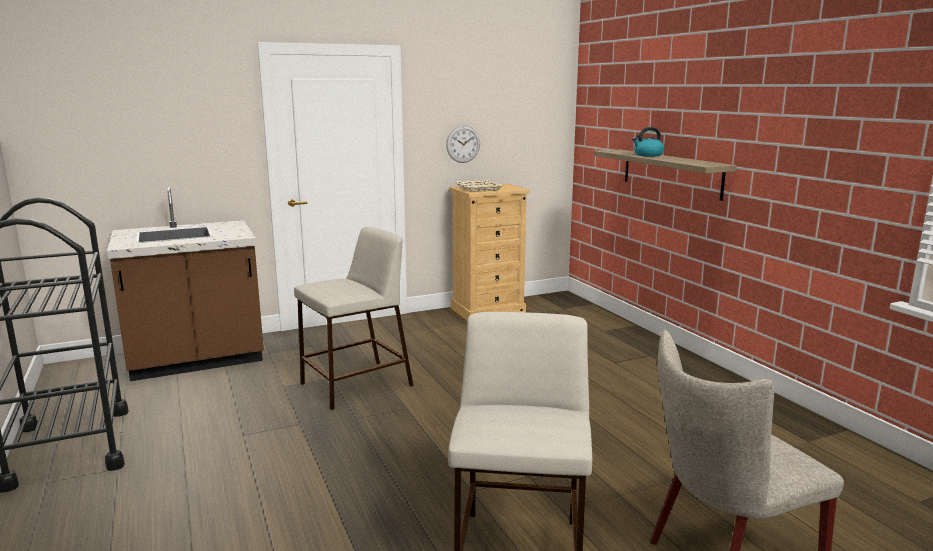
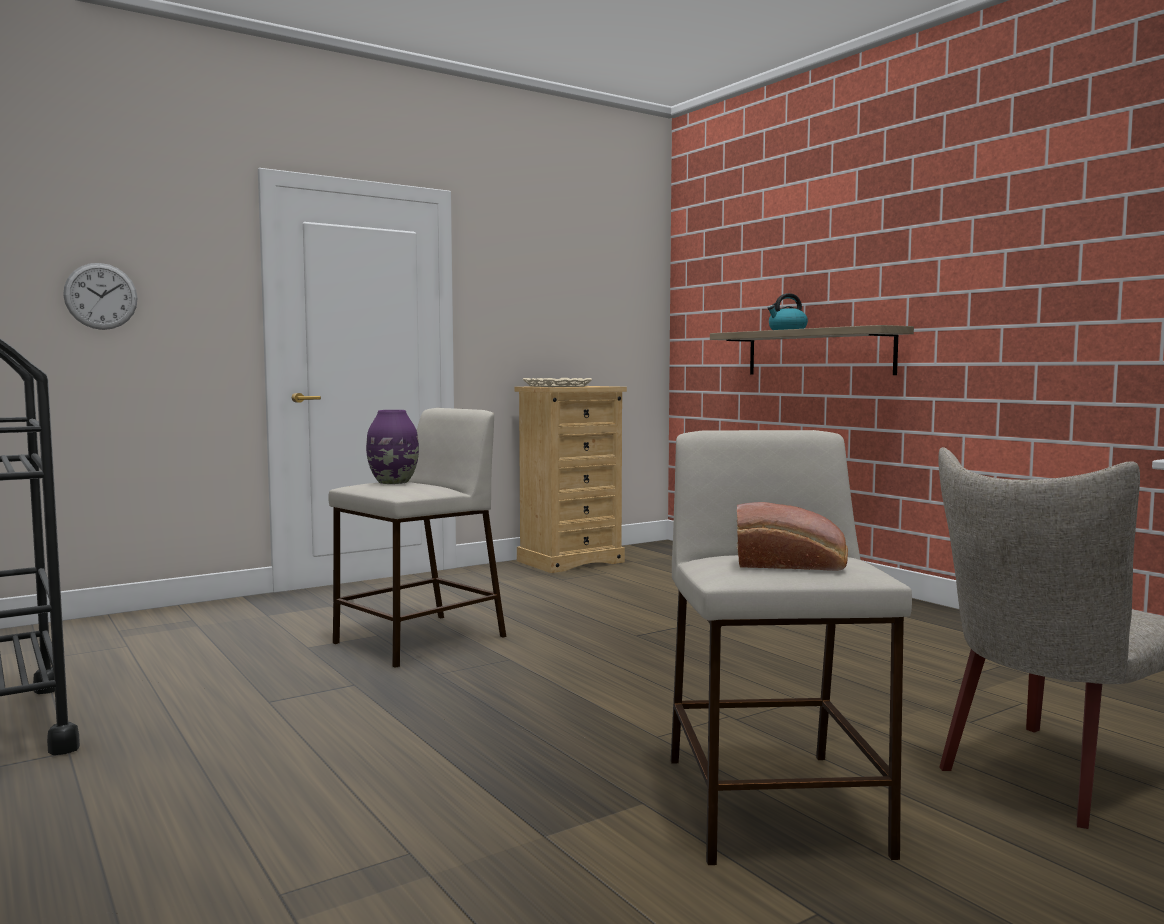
camera: 10 degrees left, 10 degrees down
brown counter [107,187,264,381] -> none
wall clock [446,126,480,163] -> wall clock moved to [63,263,138,330]
none -> purple vase [366,410,419,484]
none -> bread [736,502,848,571]

